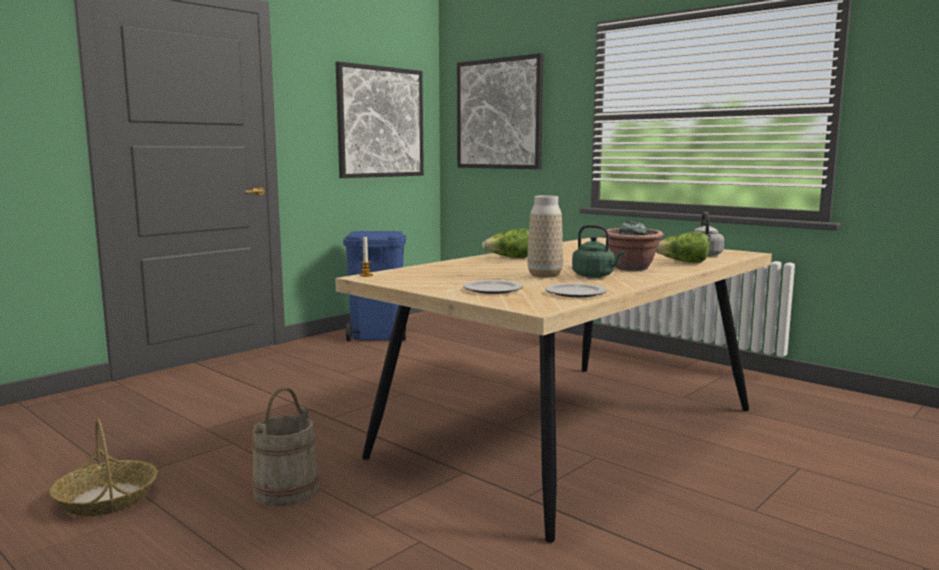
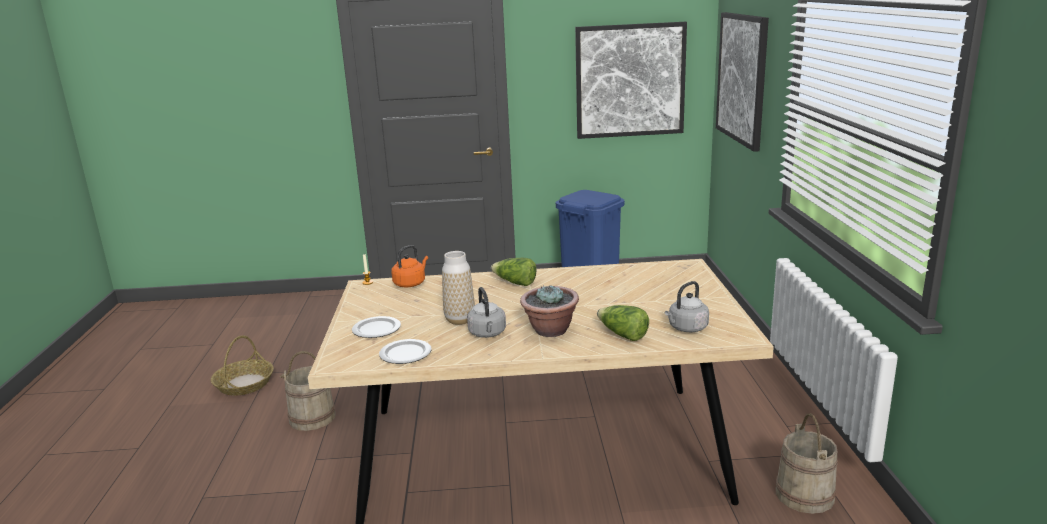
camera: 45 degrees right, 10 degrees up
green kettle [572,224,625,278] -> grey kettle [467,287,506,338]
none -> orange kettle [391,245,428,287]
none -> beige bucket [776,413,838,514]

